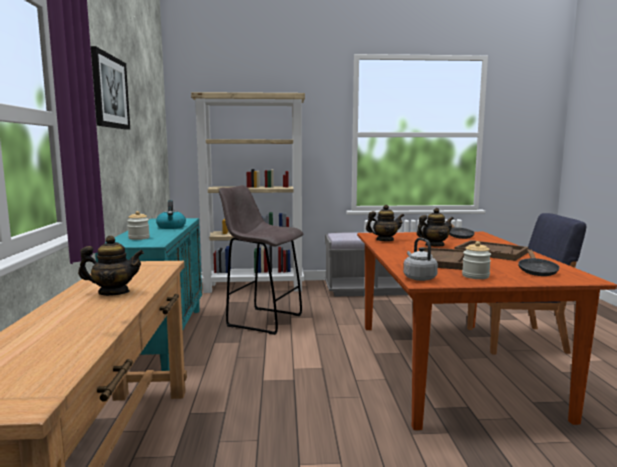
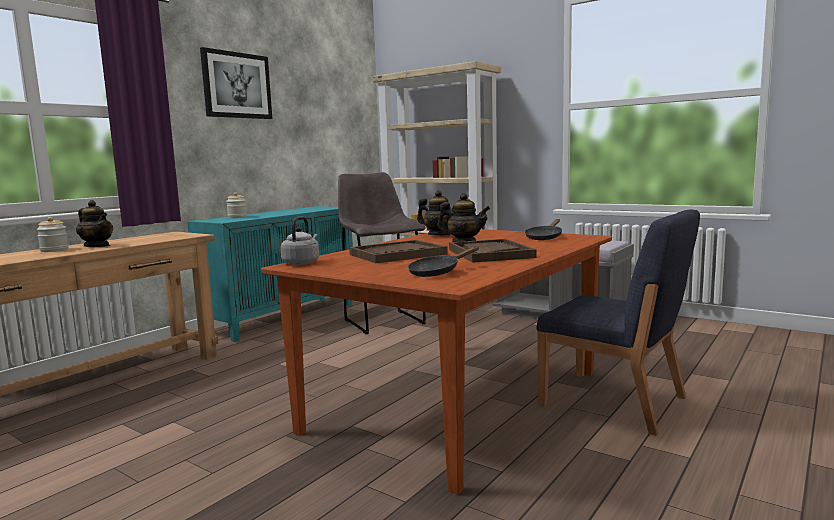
camera: 40 degrees right, 0 degrees up
kettle [156,200,186,229] -> none
jar [462,241,491,279] -> jar moved to [37,217,69,252]

